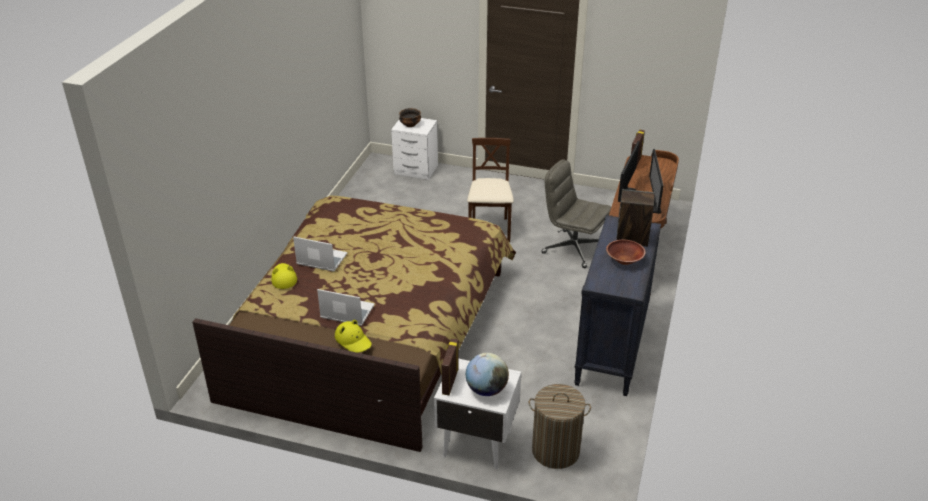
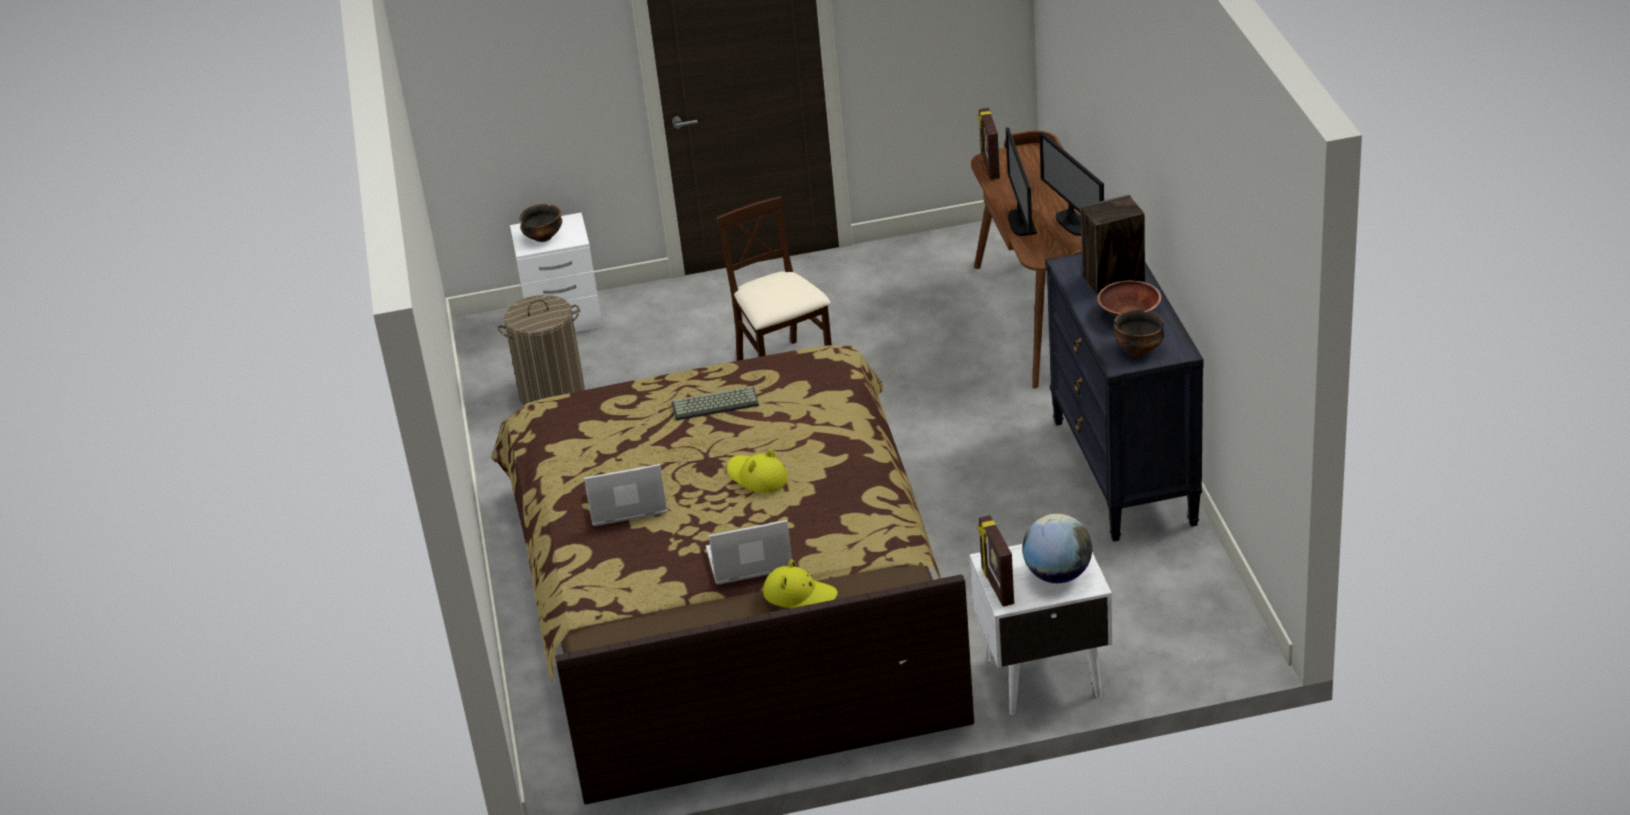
camera: 25 degrees left, 0 degrees up
yellow hat [271,263,297,289] -> yellow hat moved to [727,449,788,493]
laundry basket [529,384,591,469] -> laundry basket moved to [497,295,585,405]
grey office chair [541,159,611,268] -> none
none -> keyboard [671,386,759,421]
none -> bowl [1114,309,1164,356]

